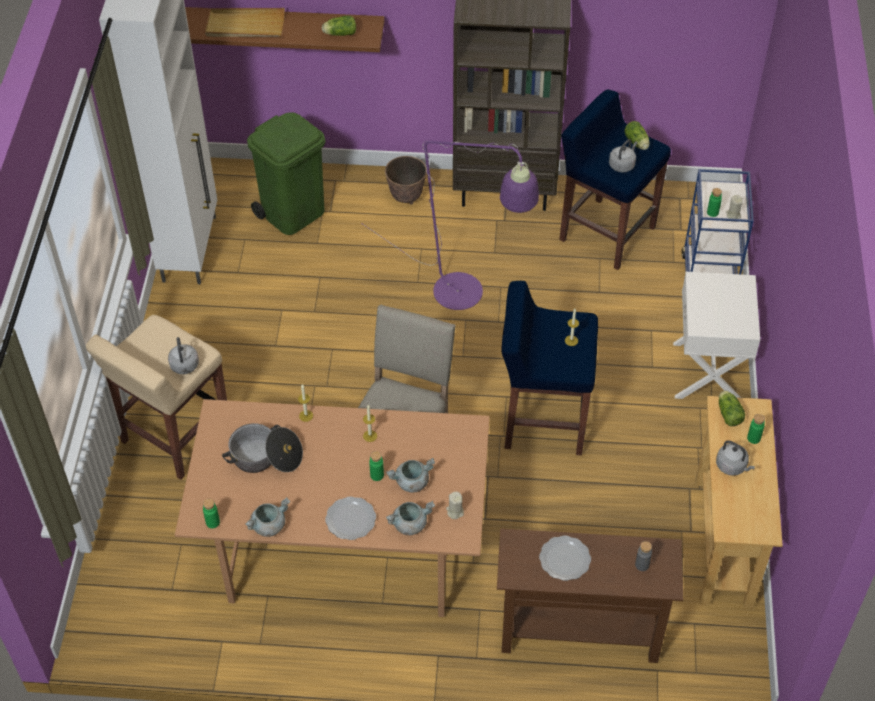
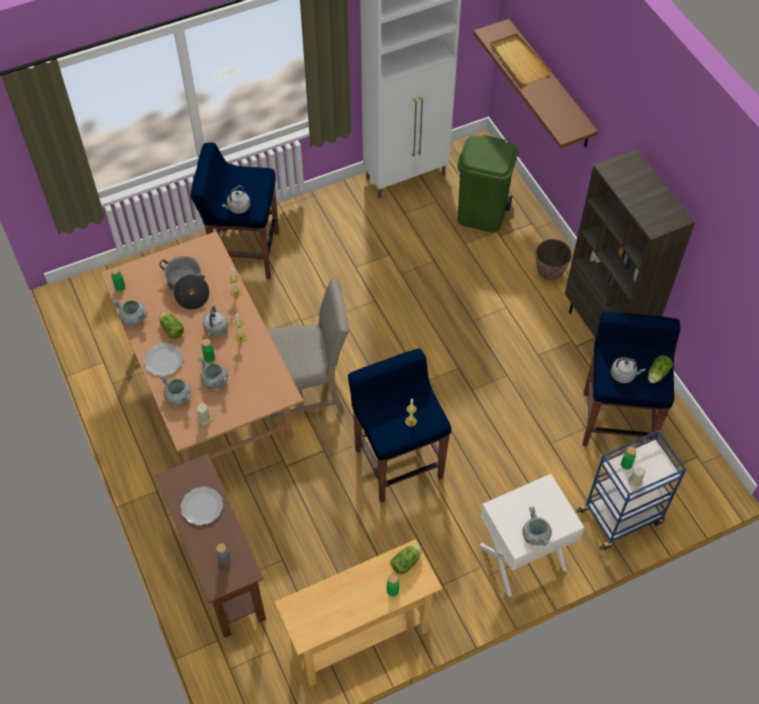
camera: 60 degrees right, 5 degrees up
beige stool [86,315,227,480] -> blue stool [190,142,279,279]
lettuce [322,16,356,36] -> lettuce moved to [159,312,184,339]
purple floor lamp [361,140,539,310] -> none
grey kettle [716,440,755,476] -> grey kettle moved to [203,306,228,336]
none -> grey cooking pot [522,507,552,546]

